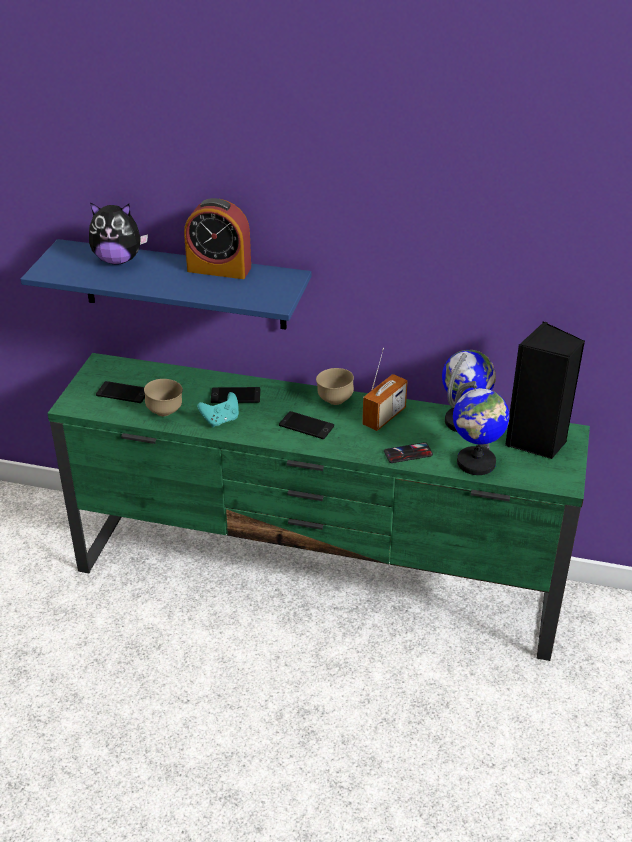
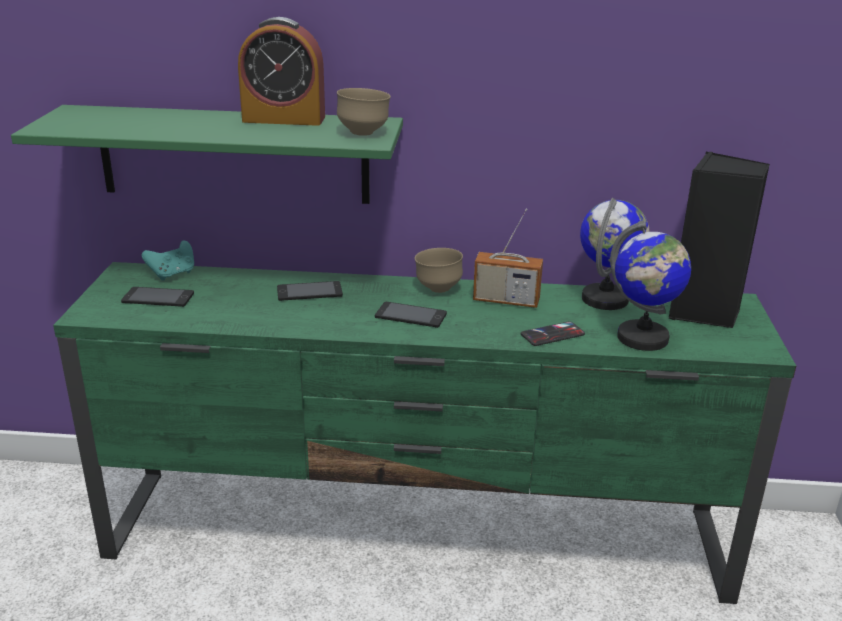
camera: 10 degrees left, 10 degrees down
blue shelf [20,239,311,330] -> green shelf [11,105,403,204]
plush toy [89,202,148,265] -> none
brown bowl [144,379,183,416] -> brown bowl moved to [337,88,391,136]
turquoise game controller [197,392,239,427] -> turquoise game controller moved to [142,240,194,281]
radio [362,348,408,431] -> radio turned 75 degrees clockwise [473,208,543,308]

